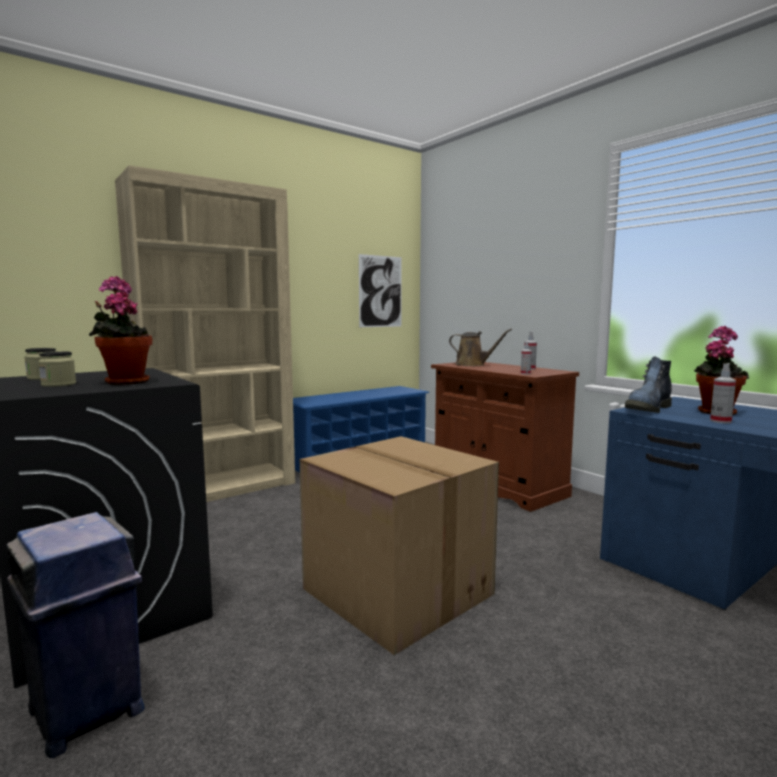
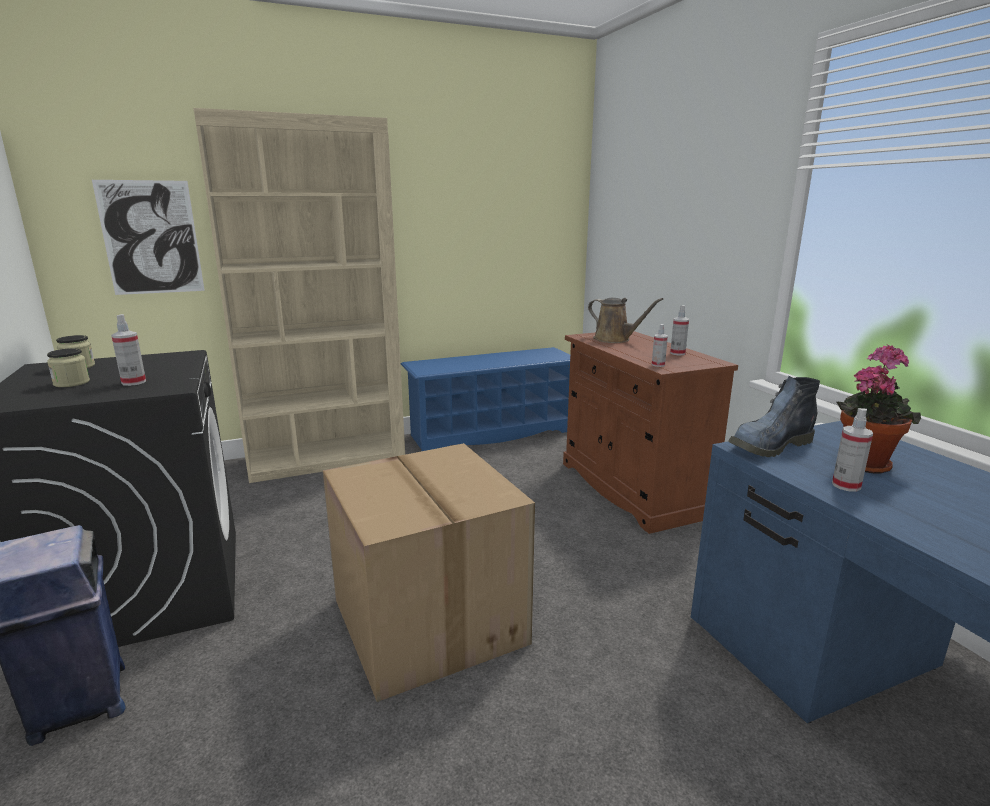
camera: 15 degrees right, 10 degrees up
potted plant [89,276,152,385] -> spray bottle [111,314,146,386]
picture [359,254,402,327] -> picture moved to [92,180,205,295]

